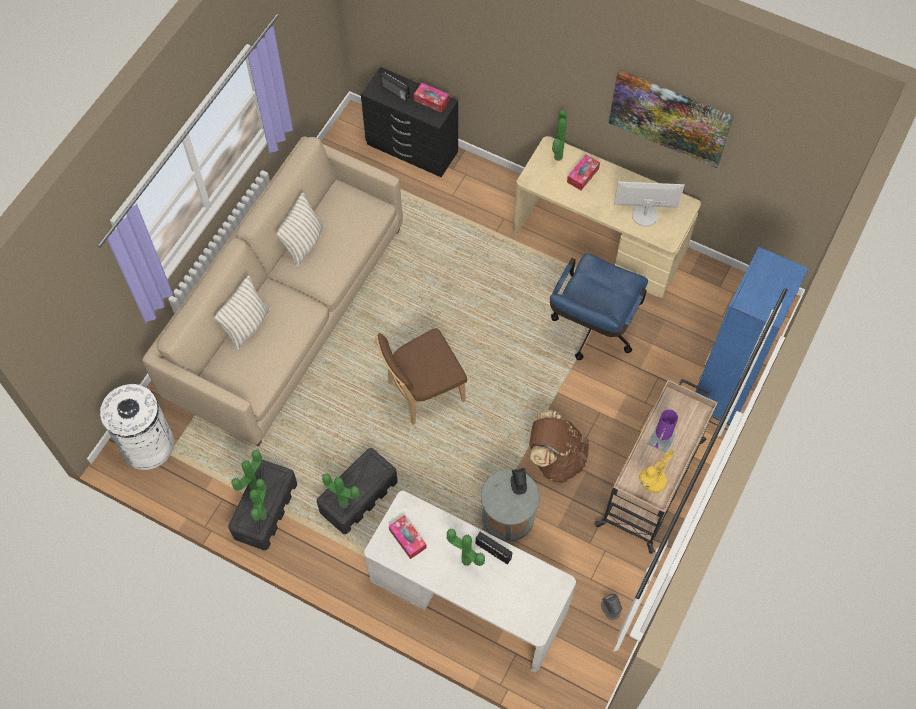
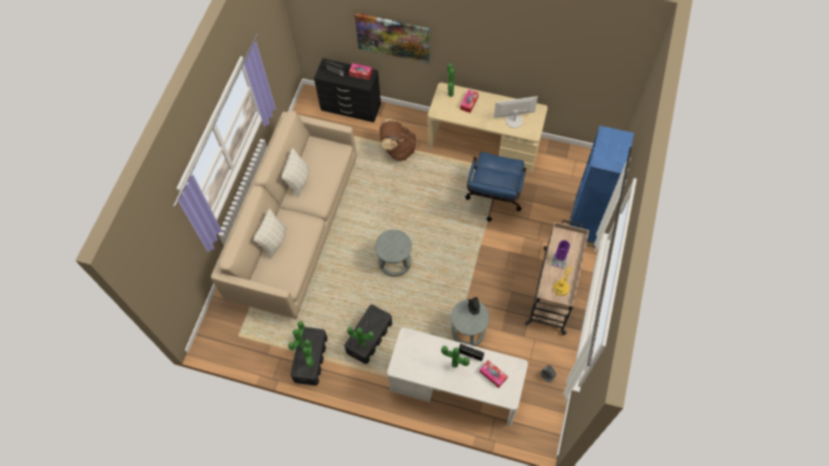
camera: 10 degrees left, 0 degrees up
white trash can [100,384,174,470] -> none
brown chair [375,328,467,425] -> grey stool [375,230,412,277]
tissue box [389,515,427,559] -> tissue box moved to [479,360,508,388]
brown backpack [529,410,589,483] -> brown backpack moved to [380,118,416,161]
picture [609,69,734,168] -> picture moved to [354,13,430,64]

